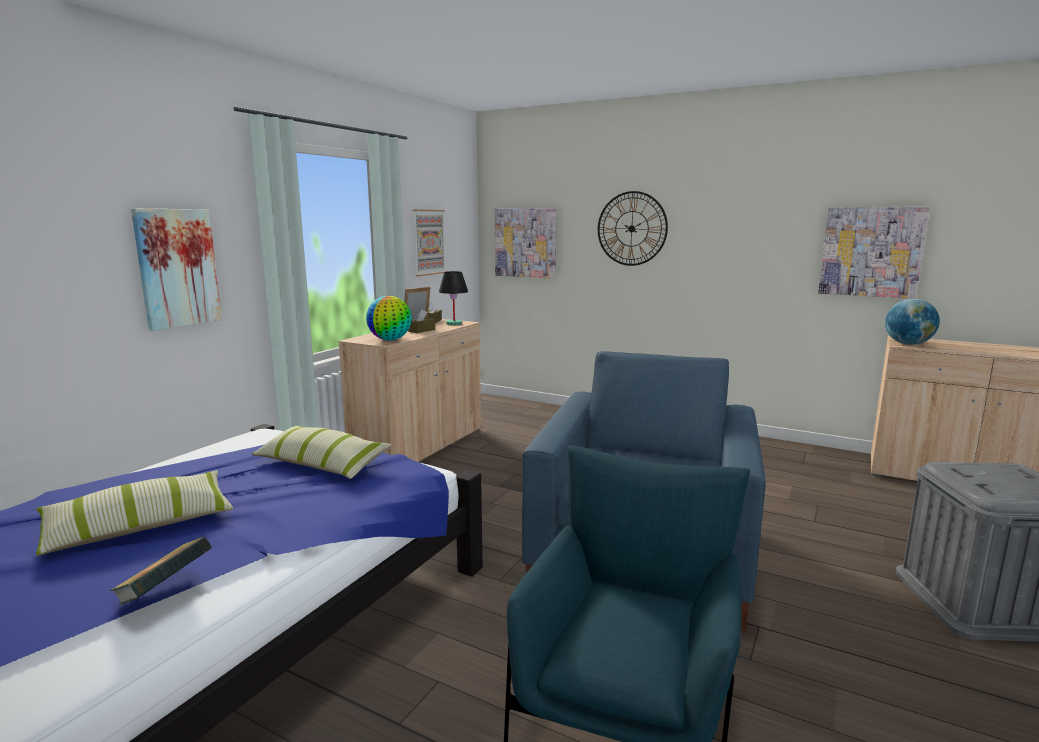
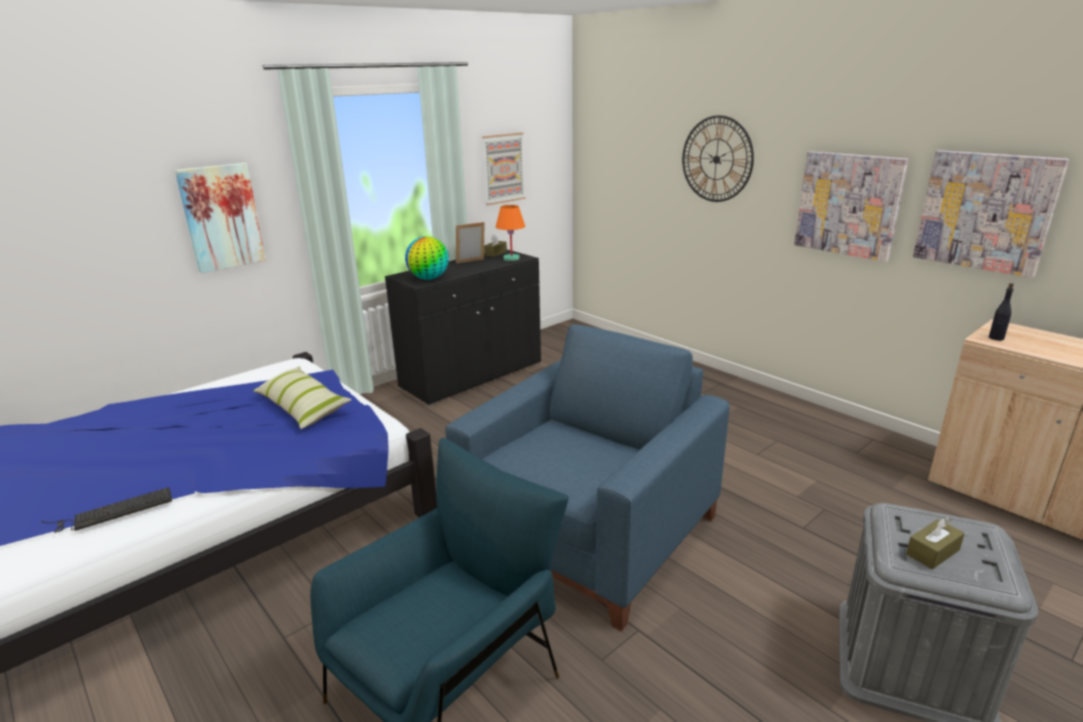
camera: 20 degrees right, 10 degrees up
pillow [36,470,233,556] -> none
book [110,536,212,605] -> keyboard [41,487,172,533]
beige cabinet [338,319,481,462] -> black cabinet [385,249,541,406]
brown tissue box [408,310,435,333] -> brown tissue box moved to [906,517,965,569]
black table lamp [439,271,468,325] -> orange table lamp [496,205,525,261]
picture [495,208,557,279] -> picture moved to [794,151,908,262]
globe [885,299,940,345] -> black bottle [989,283,1014,341]

